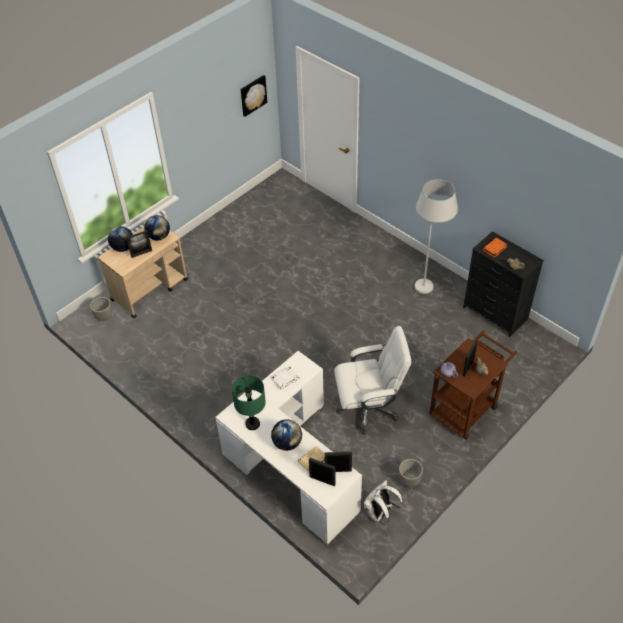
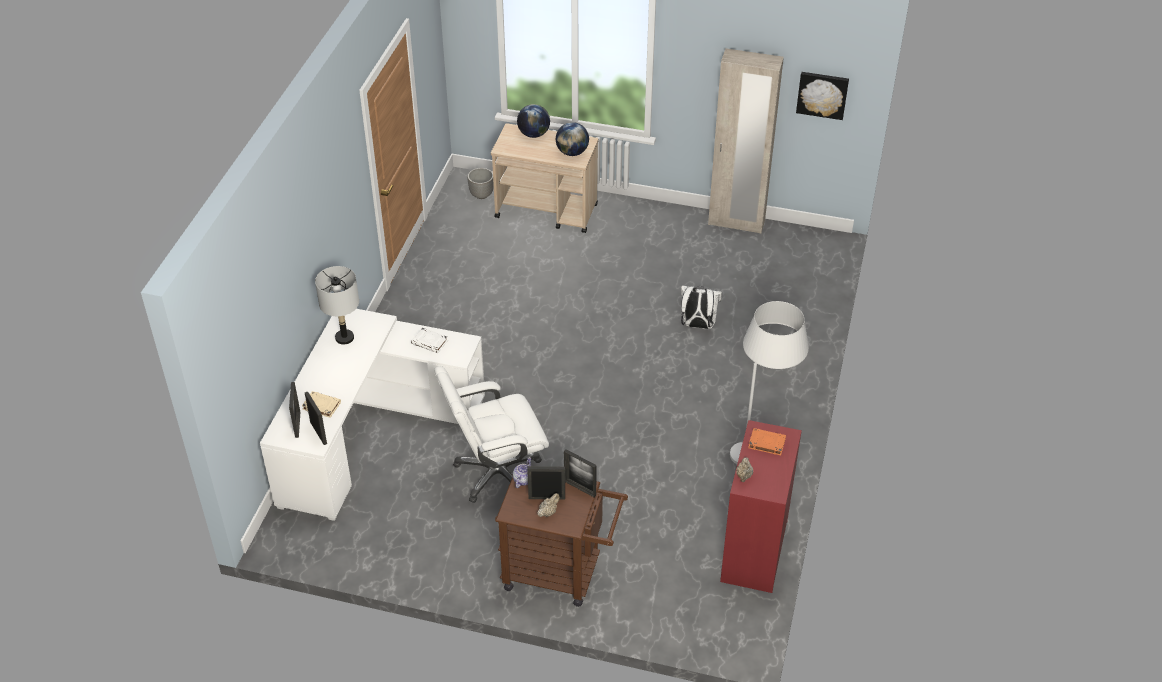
camera: 60 degrees right, 5 degrees down
picture frame [126,230,152,258] -> picture frame moved to [564,449,597,497]
green table lamp [232,375,266,430] -> grey table lamp [315,266,359,345]
globe [271,419,302,451] -> none
white office chair [334,326,411,434] -> white office chair turned 105 degrees clockwise [434,366,549,503]
white backpack [363,480,403,524] -> white backpack moved to [681,286,722,329]
planter [399,459,423,487] -> none
black dresser [463,231,544,337] -> red dresser [720,420,802,593]
none -> beige wardrobe [708,48,784,234]

